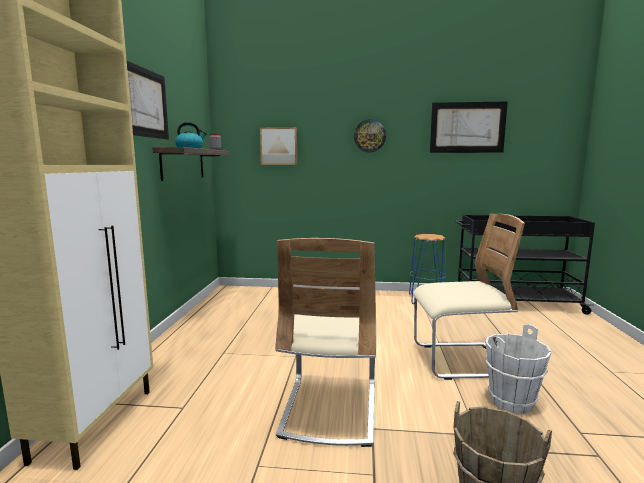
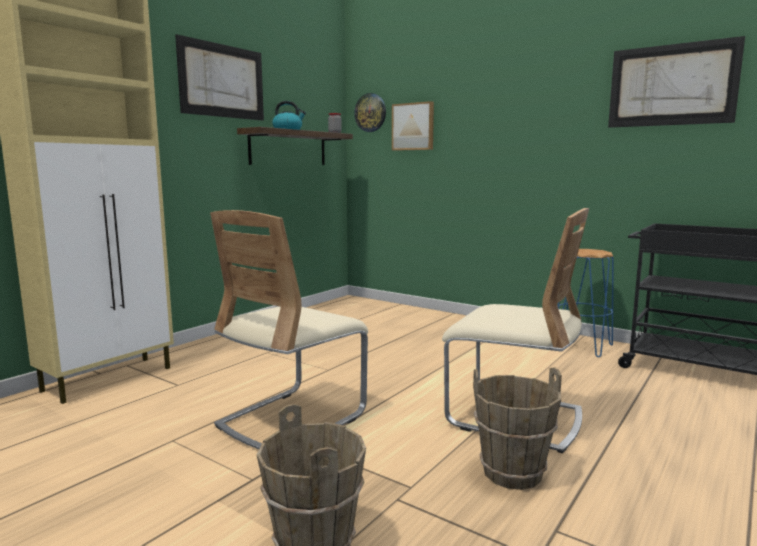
camera: 30 degrees right, 0 degrees up
wall clock [354,119,386,152] -> wall clock moved to [354,93,386,132]
white bucket [485,324,552,414] -> brown bucket [473,367,562,490]

